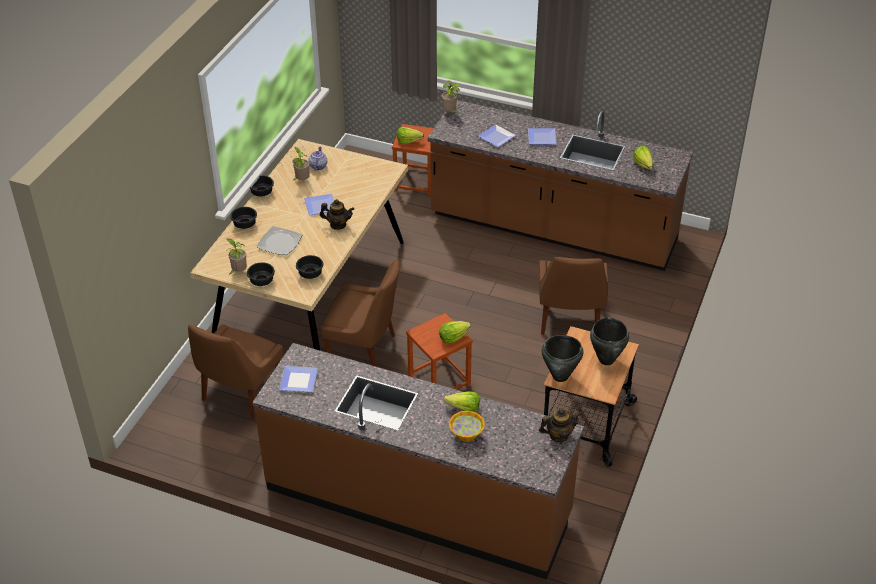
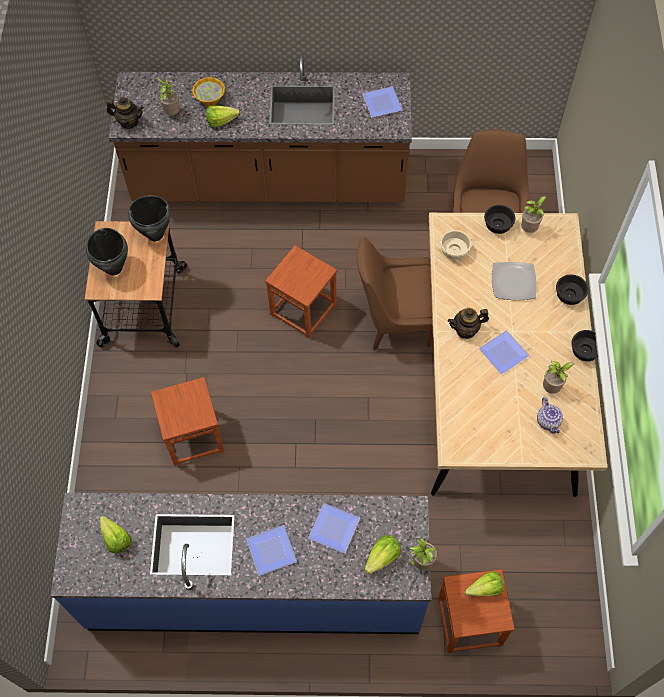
camera: 160 degrees right, 20 degrees up
black bowl [296,255,324,279] -> beige bowl [440,230,471,260]
brown counter [428,100,693,271] -> blue counter [51,493,431,634]
lettuce [439,321,471,344] -> lettuce moved to [365,535,401,575]
brown chair [539,257,608,335] -> brown stool [151,377,224,466]
teapot [539,408,581,443] -> teapot turned 135 degrees counterclockwise [106,97,144,129]
none -> potted plant [157,77,180,115]

